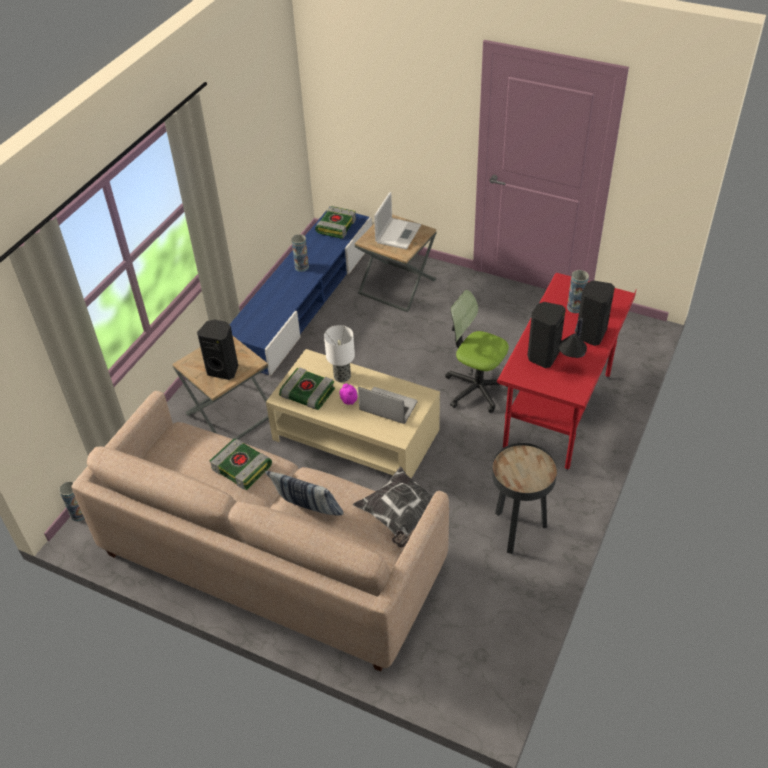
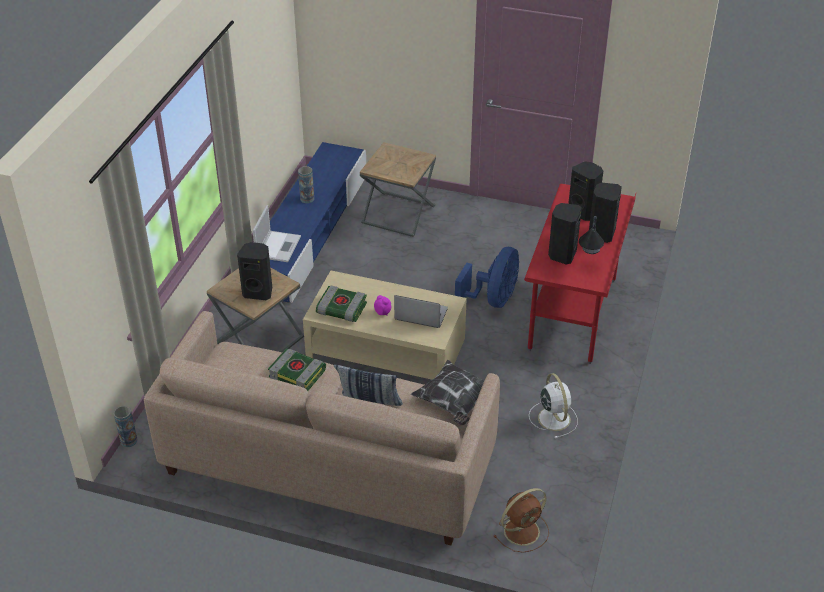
camera: 10 degrees left, 5 degrees down
book [315,206,356,239] -> none
table lamp [324,325,355,382] -> none
laptop [374,192,421,250] -> laptop moved to [253,205,301,262]
office chair [445,290,509,413] -> blue fan [455,247,519,308]
black side table [492,443,557,554] -> white fan [529,373,578,439]
vase [567,270,589,313] -> black speaker [568,161,603,221]
none -> brown fan [493,488,549,553]

